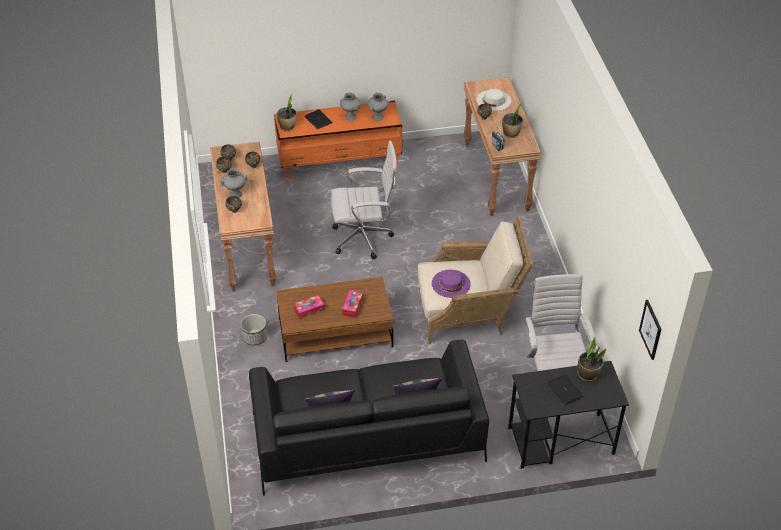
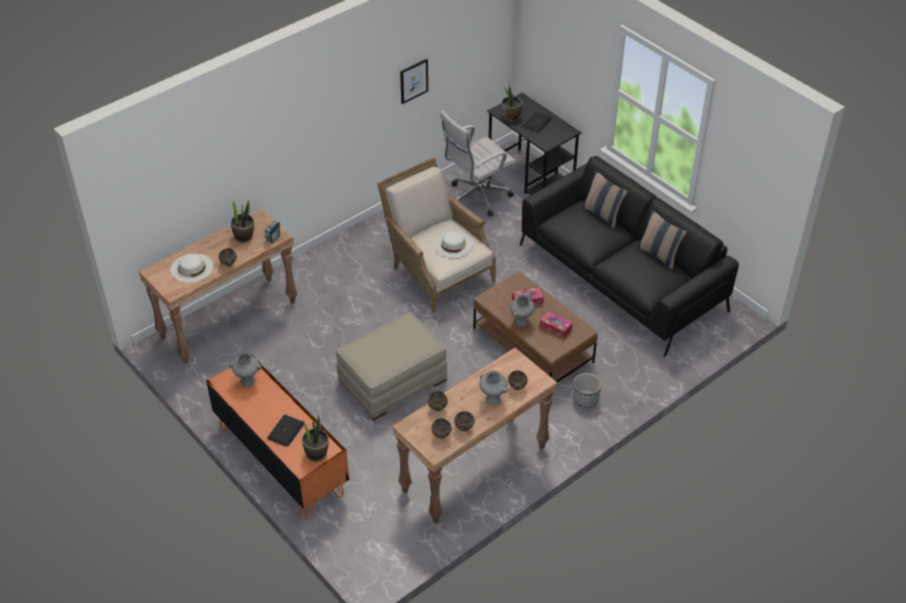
camera: 120 degrees left, 0 degrees up
white office chair [331,141,397,259] -> beige ottoman [336,312,447,420]
grey vase [340,93,361,121] -> grey vase moved to [510,294,535,327]
purple hat [432,270,471,298] -> white hat [434,231,473,258]
picture [639,300,661,360] -> picture moved to [400,59,428,104]

